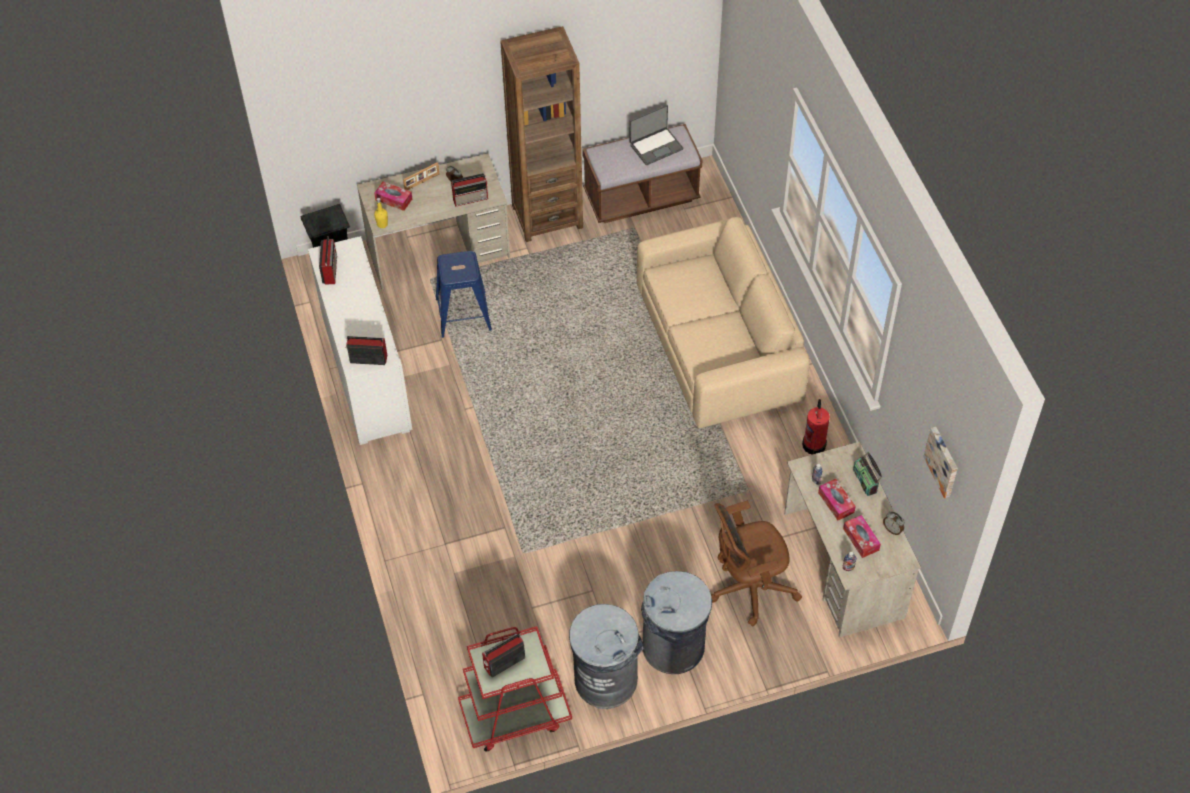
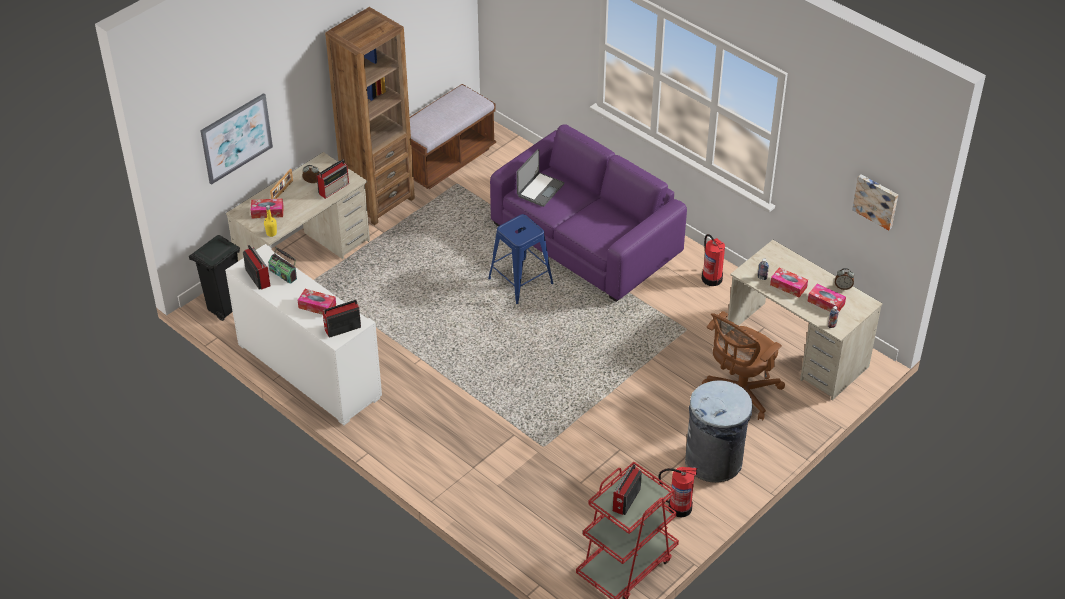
camera: 30 degrees left, 10 degrees down
blue stool [436,251,492,338] -> blue stool moved to [488,214,553,304]
grey trash can [569,604,644,709] -> fire extinguisher [659,467,698,518]
laptop [630,105,684,165] -> laptop moved to [517,149,565,207]
beige sofa [637,217,810,428] -> purple sofa [490,124,687,302]
radio [853,452,882,496] -> radio moved to [268,247,297,284]
none -> picture [200,93,273,185]
none -> tissue box [297,289,336,315]

